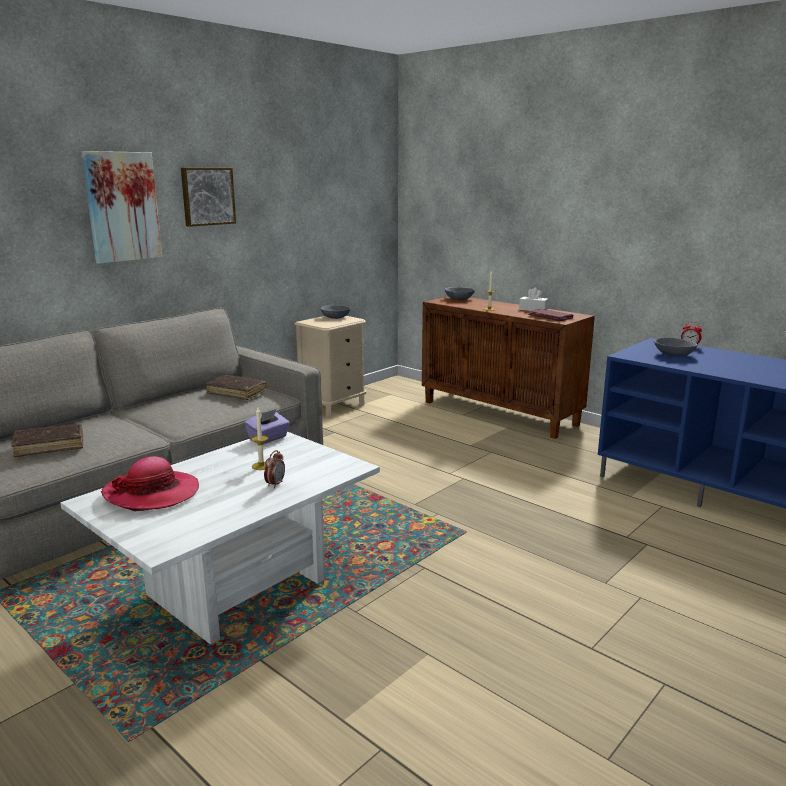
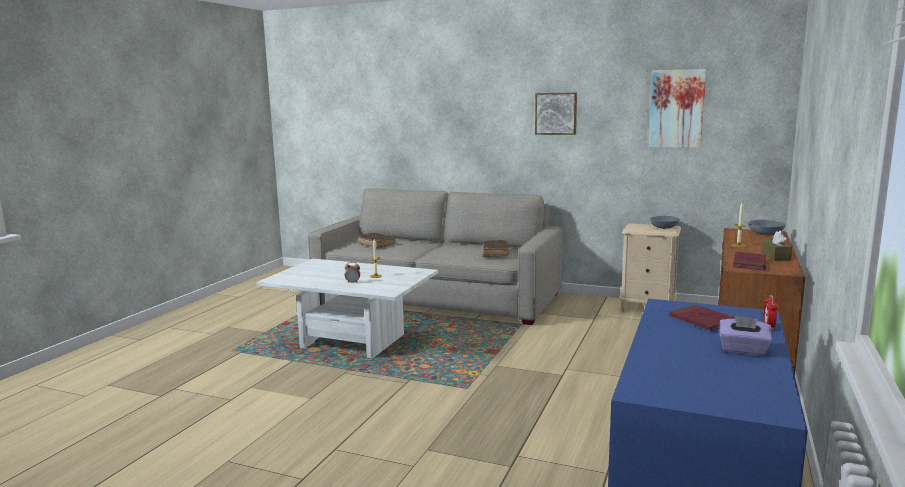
camera: 70 degrees right, 5 degrees down
picture [81,151,162,264] -> picture moved to [649,69,706,148]
hat [101,456,199,512] -> none
purple tissue box [244,409,290,444] -> purple tissue box moved to [720,316,772,356]
white tissue box [519,288,548,311] -> brown tissue box [762,231,792,260]
grey bowl [654,337,698,356] -> red book [669,305,735,331]

